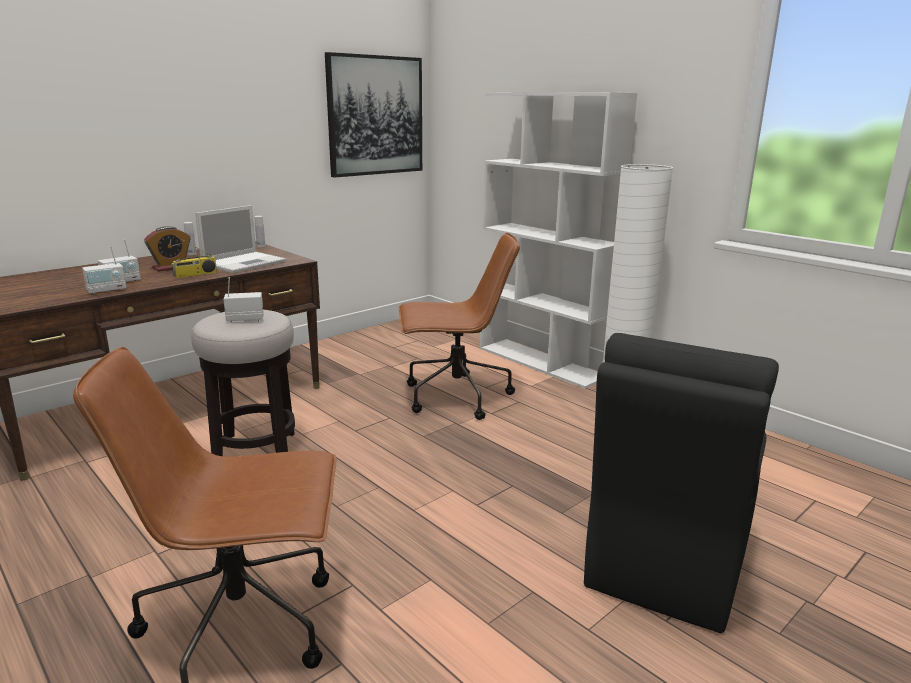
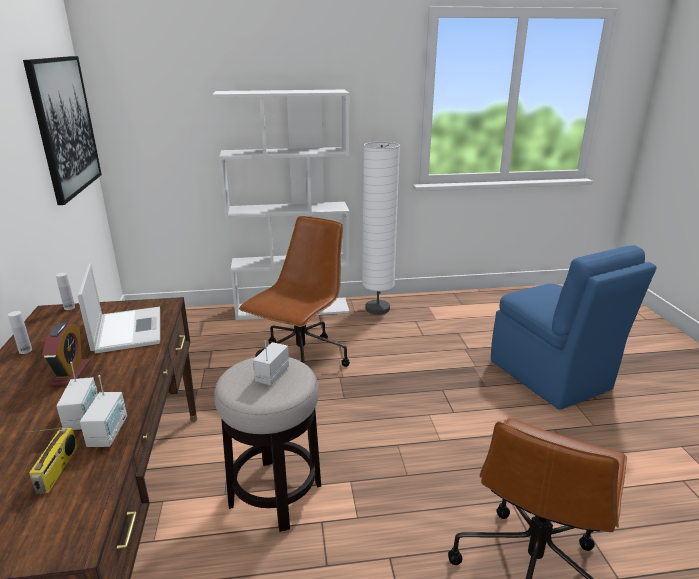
camera: 55 degrees left, 5 degrees up
radio [171,236,217,278] -> radio moved to [25,427,78,494]
black chair [584,333,779,633] -> blue chair [491,245,656,410]

